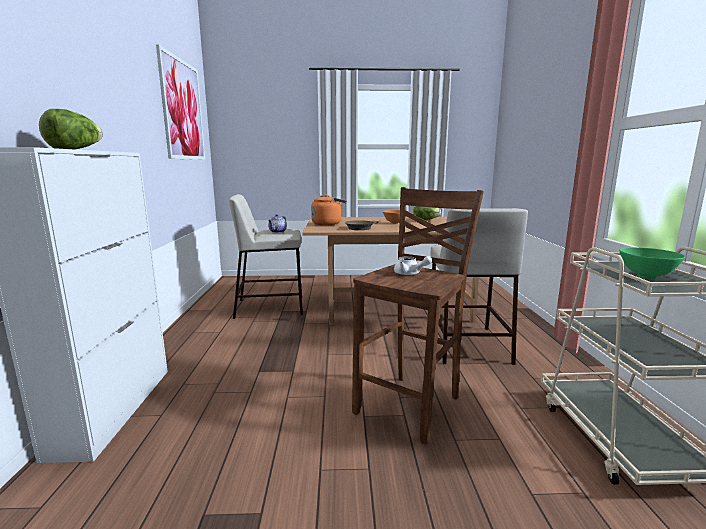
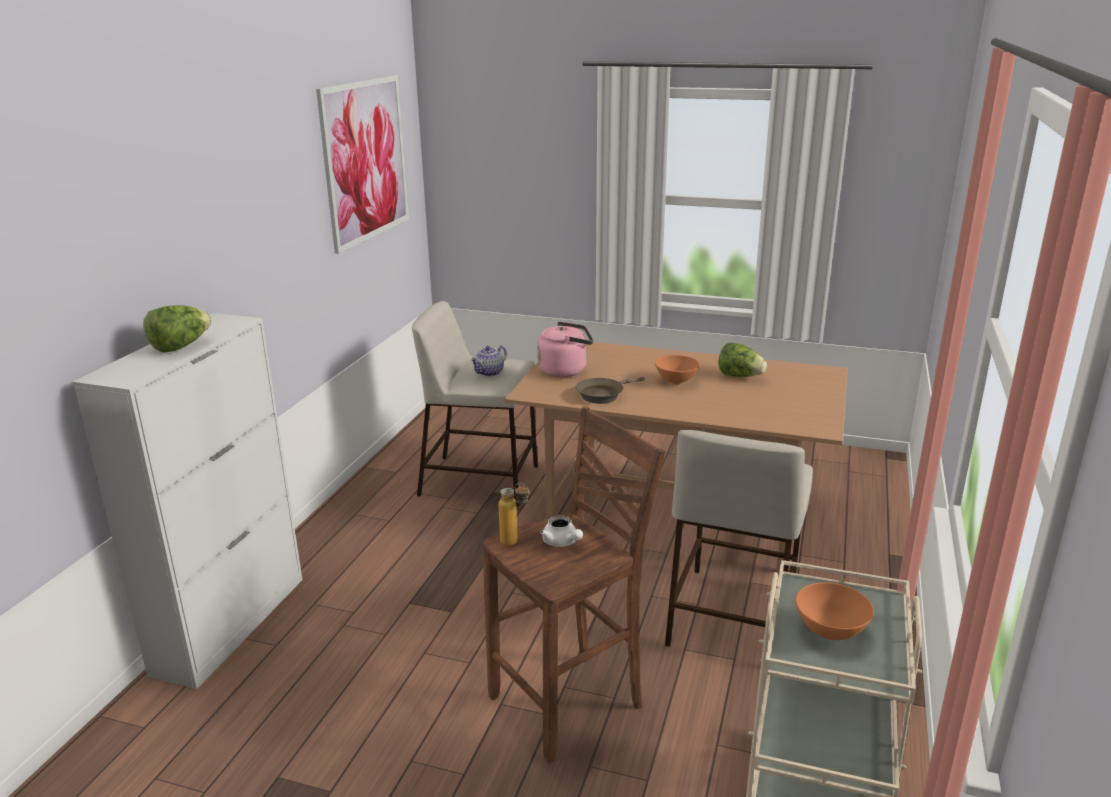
camera: 20 degrees right, 10 degrees up
orange kettle [311,195,347,225] -> pink kettle [537,322,593,377]
green bowl [619,247,685,279] -> orange bowl [796,582,874,640]
none -> bottle [498,483,529,546]

